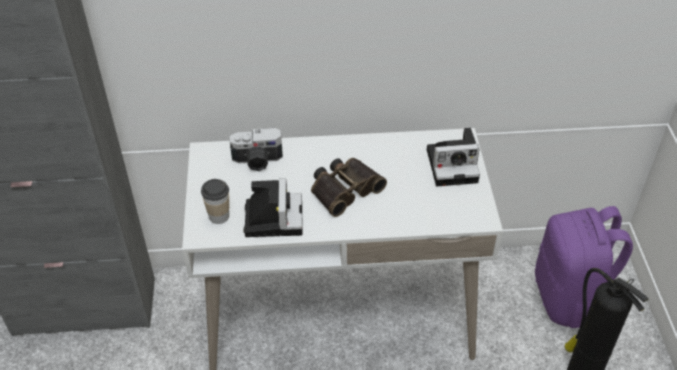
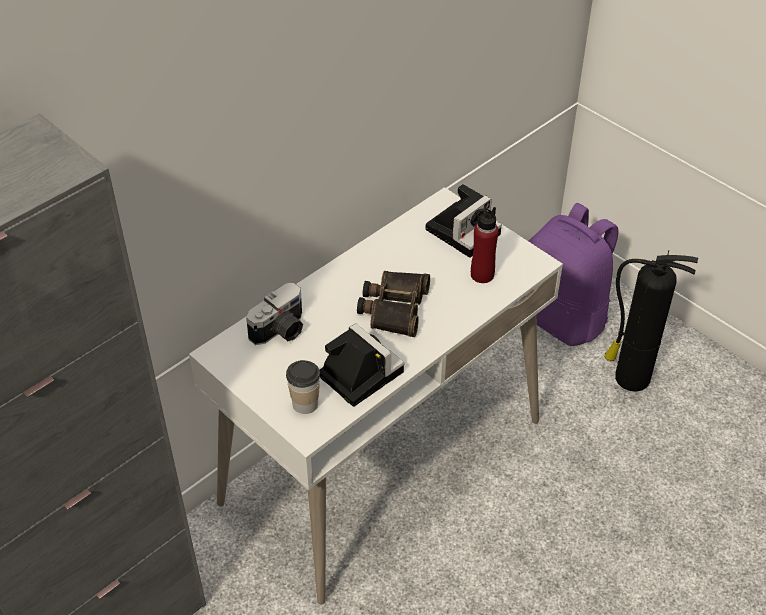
camera: 40 degrees left, 0 degrees up
none -> red bottle [471,207,499,283]

